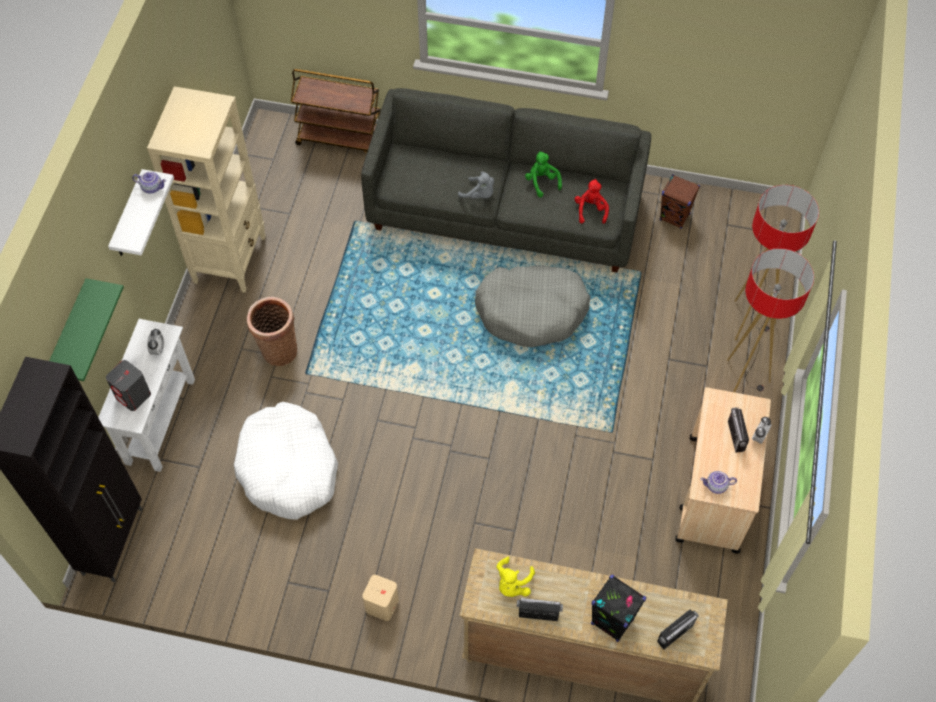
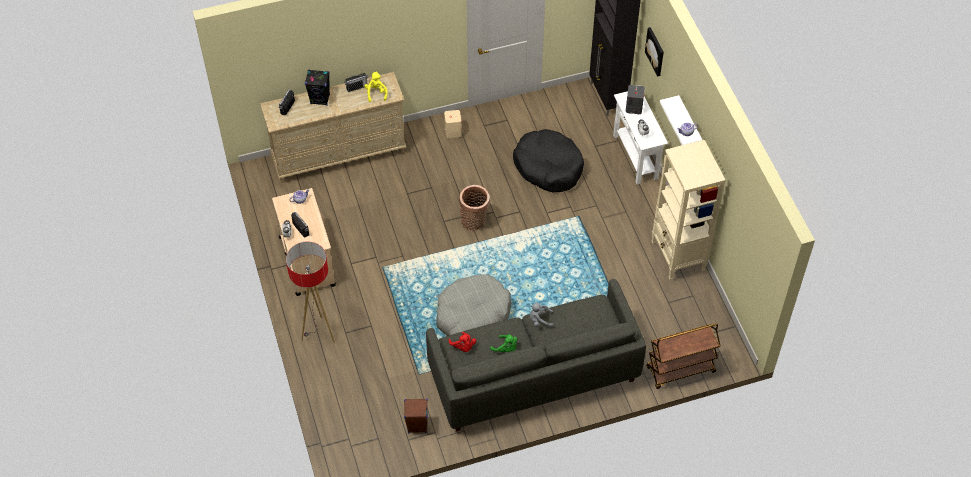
camera: 150 degrees right, 5 degrees down
green shelf [49,278,124,381] -> picture [645,27,664,77]
white dog bed [234,402,338,520] -> black dog bed [513,129,584,192]
basket [247,297,297,366] -> basket moved to [459,185,490,231]
floor lamp [735,185,819,340] -> none

